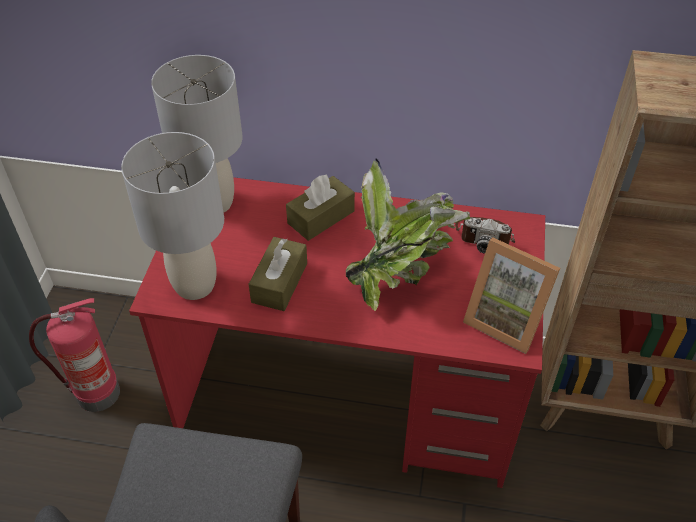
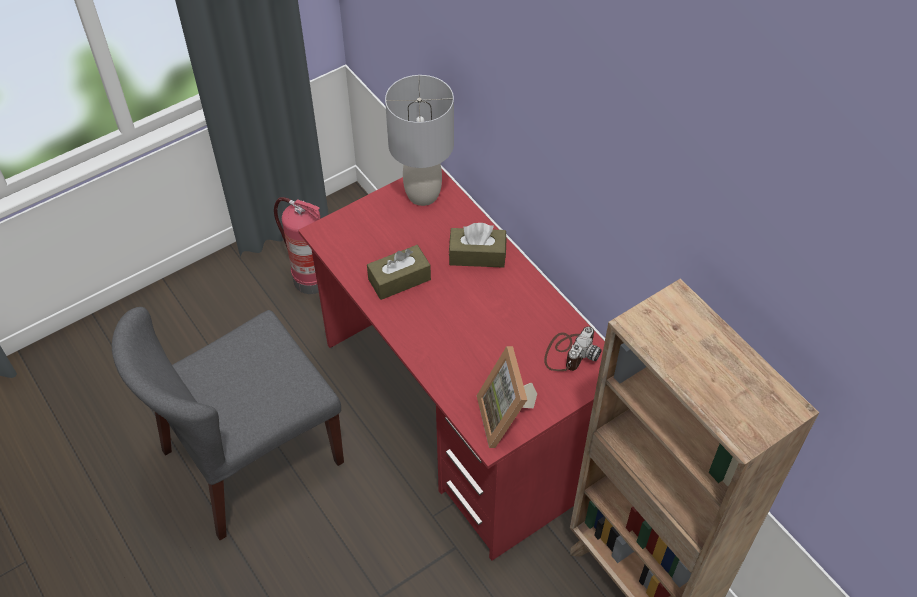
camera: 45 degrees right, 5 degrees up
grey table lamp [121,132,224,300] -> none
potted plant [346,159,470,311] -> none
camera [455,217,515,253] -> camera turned 120 degrees counterclockwise [544,326,602,371]

